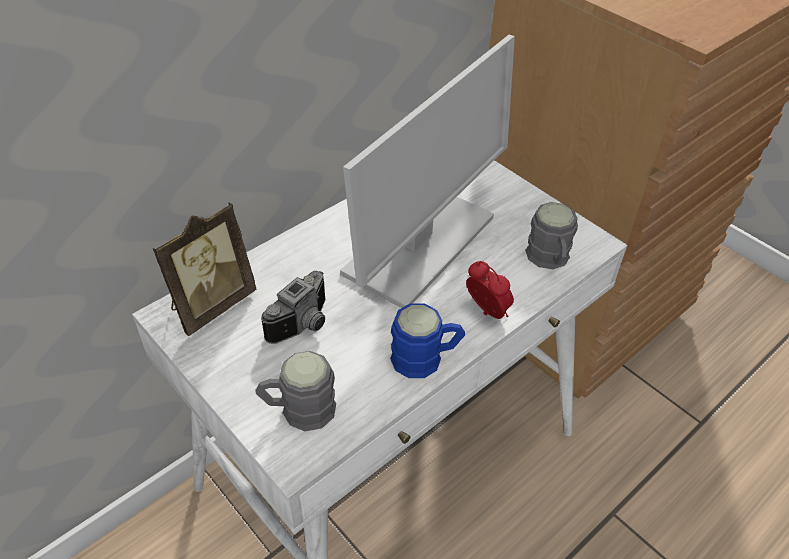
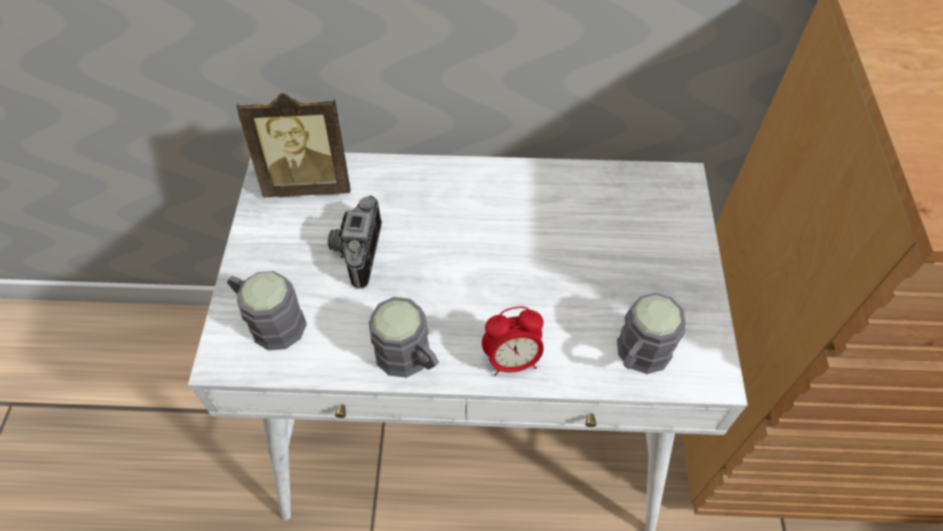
camera: 45 degrees right, 10 degrees up
camera [261,271,326,344] -> camera turned 105 degrees clockwise [328,196,382,289]
monitor [340,35,515,308] -> none
blue mug [390,303,465,378] -> grey mug [369,297,439,378]
alarm clock [466,261,514,319] -> alarm clock turned 75 degrees clockwise [482,306,544,376]

